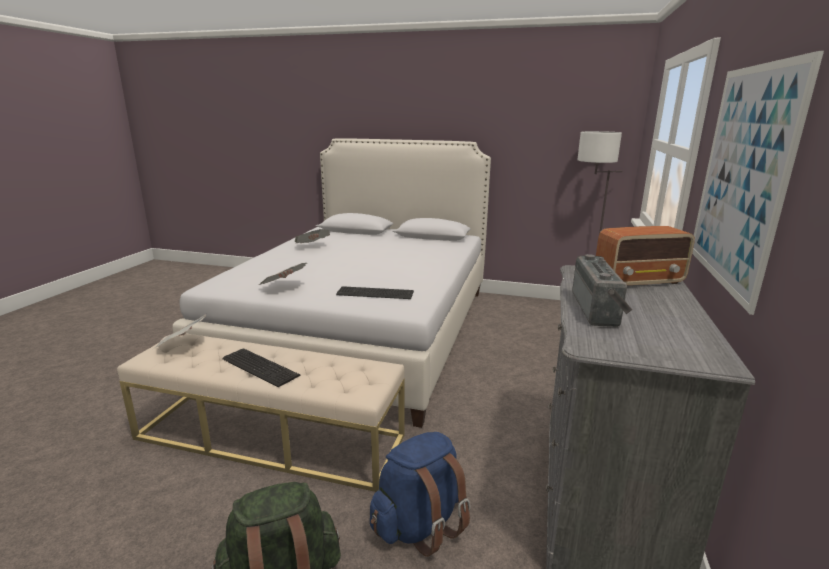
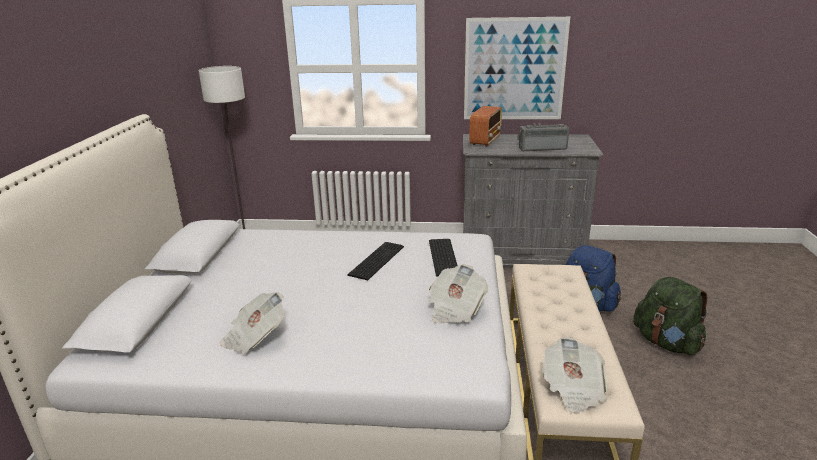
camera: 100 degrees left, 5 degrees up
keyboard [222,349,301,387] -> keyboard moved to [347,242,404,280]
radio [596,226,695,285] -> radio turned 45 degrees clockwise [469,106,502,147]

